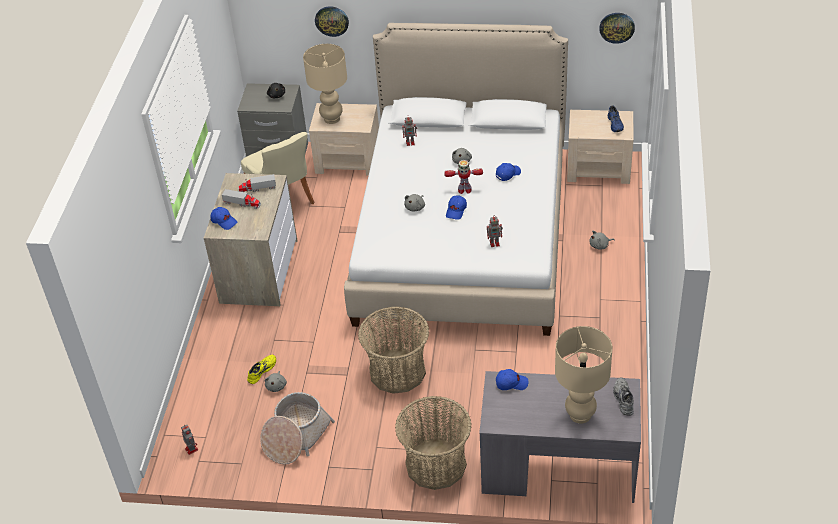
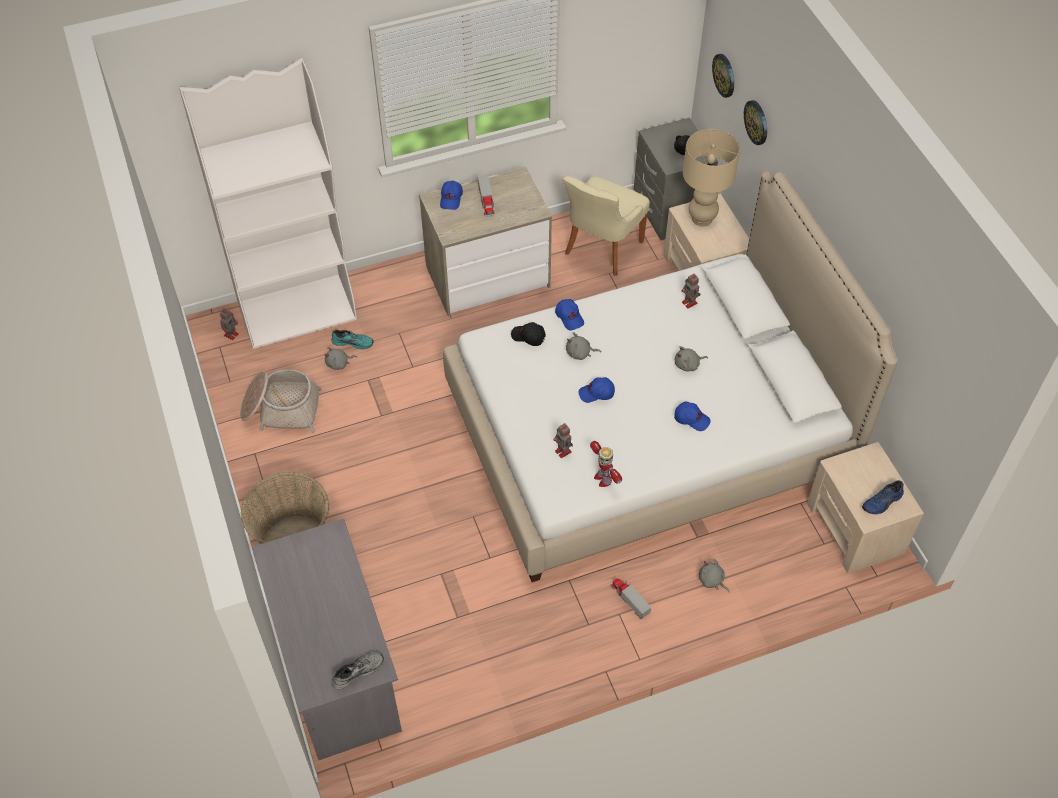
camera: 60 degrees right, 10 degrees up
toy truck [238,174,276,192] -> toy truck moved to [610,578,651,619]
yellow shoe [247,355,276,384] -> turquoise shoe [331,330,374,349]
basket [358,306,429,394] -> none
toy robot [444,160,483,194] -> toy robot moved to [590,441,622,487]
blue cap [496,369,529,390] -> blue cap moved to [555,299,584,330]
beige table lamp [555,326,612,424] -> none
wall clock [599,13,635,44] -> wall clock moved to [712,54,734,98]
none -> white bookcase [179,58,357,349]
none -> black cap [511,322,546,346]

